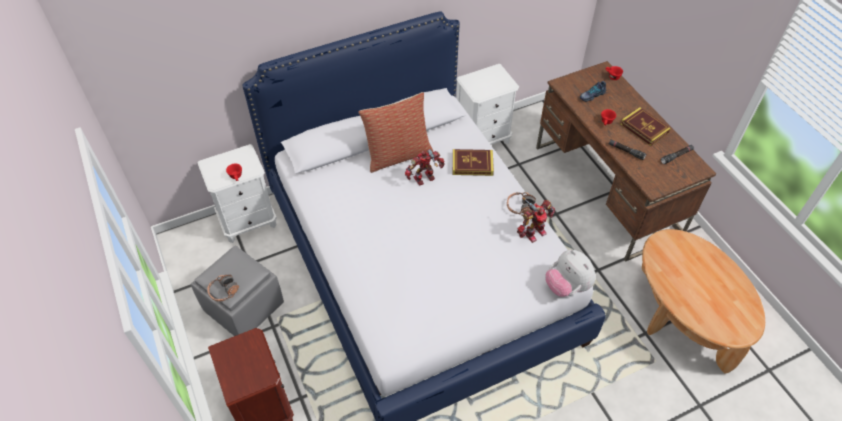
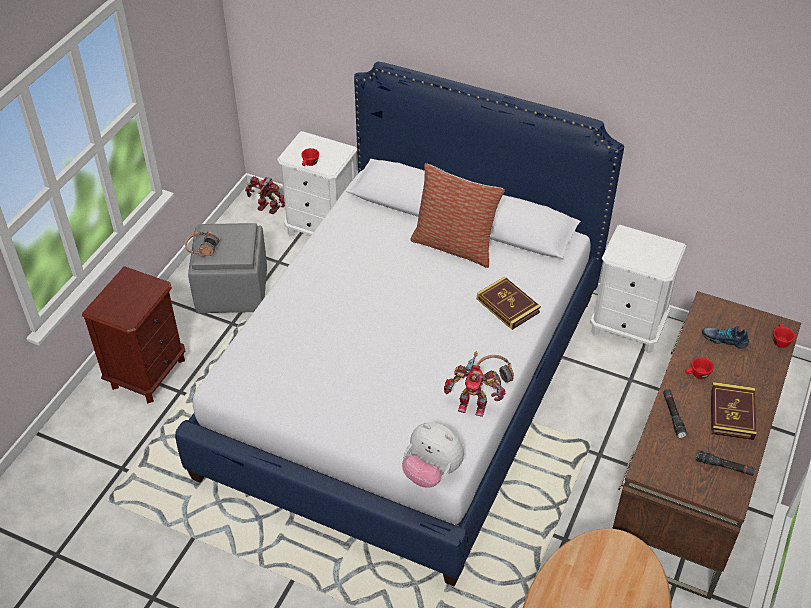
camera: 50 degrees right, 5 degrees down
toy robot [405,149,445,186] -> toy robot moved to [245,176,285,214]
plush toy [545,250,596,297] -> plush toy turned 75 degrees counterclockwise [402,423,464,488]

